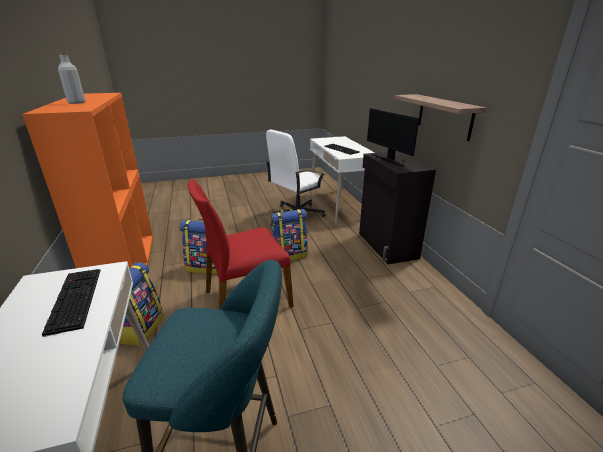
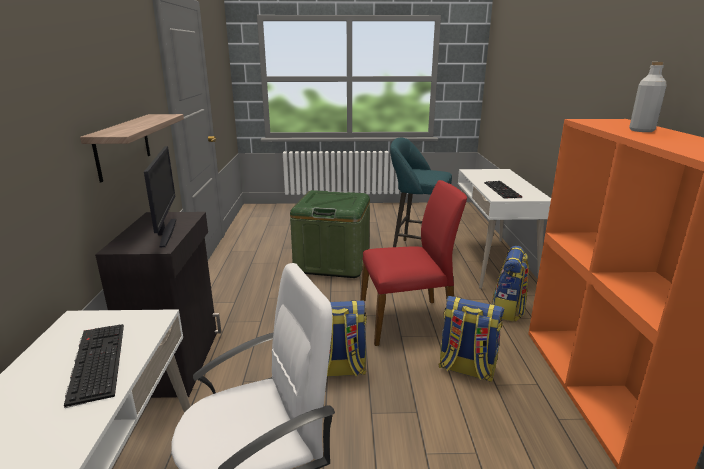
camera: 165 degrees left, 5 degrees down
none -> green storage box [290,190,370,278]

